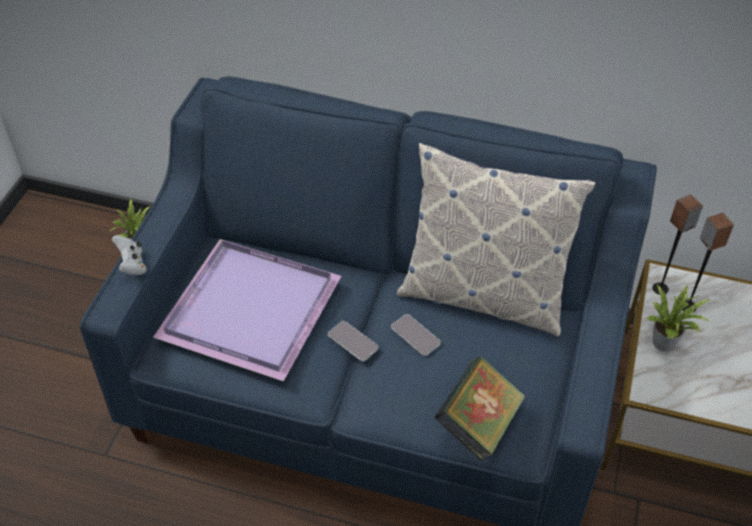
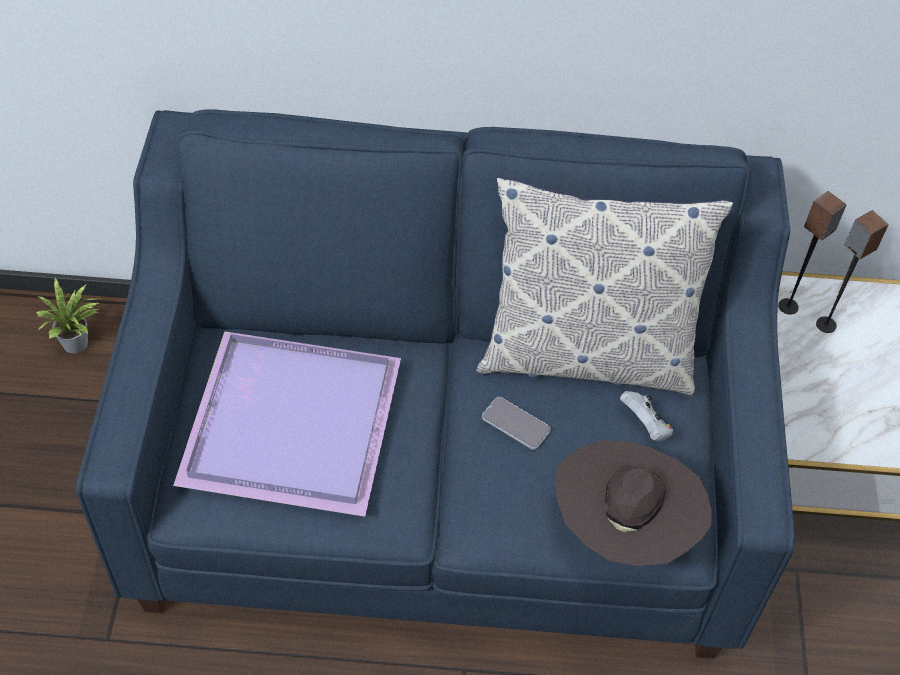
camera: 15 degrees left, 5 degrees up
white game controller [112,235,147,275] -> white game controller moved to [620,391,673,441]
phone [328,321,378,362] -> none
book [434,356,525,461] -> brown hat [555,440,712,566]
potted plant [645,284,710,352] -> none

